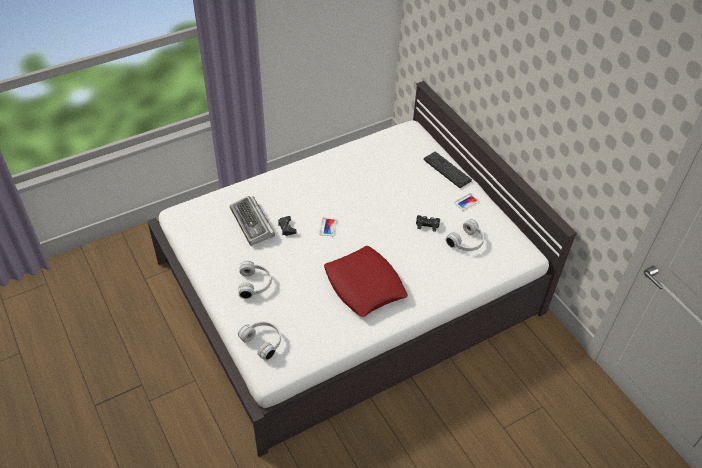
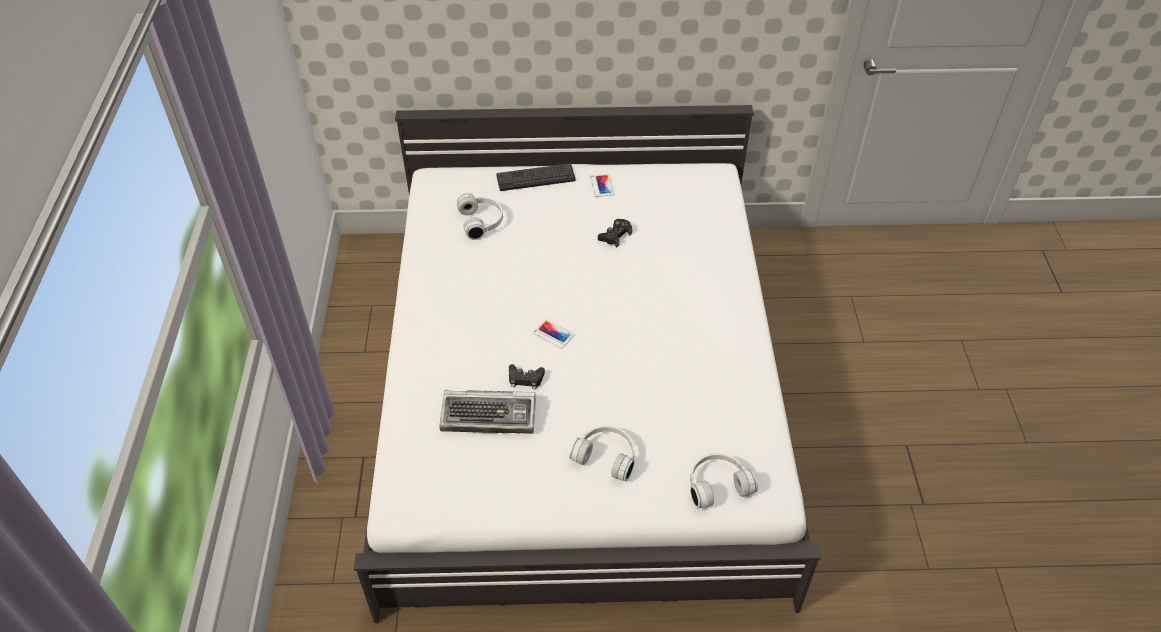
camera: 60 degrees left, 0 degrees up
red pillow [324,246,408,317] -> none
white headphones [445,219,484,251] -> white headphones moved to [457,193,503,240]

